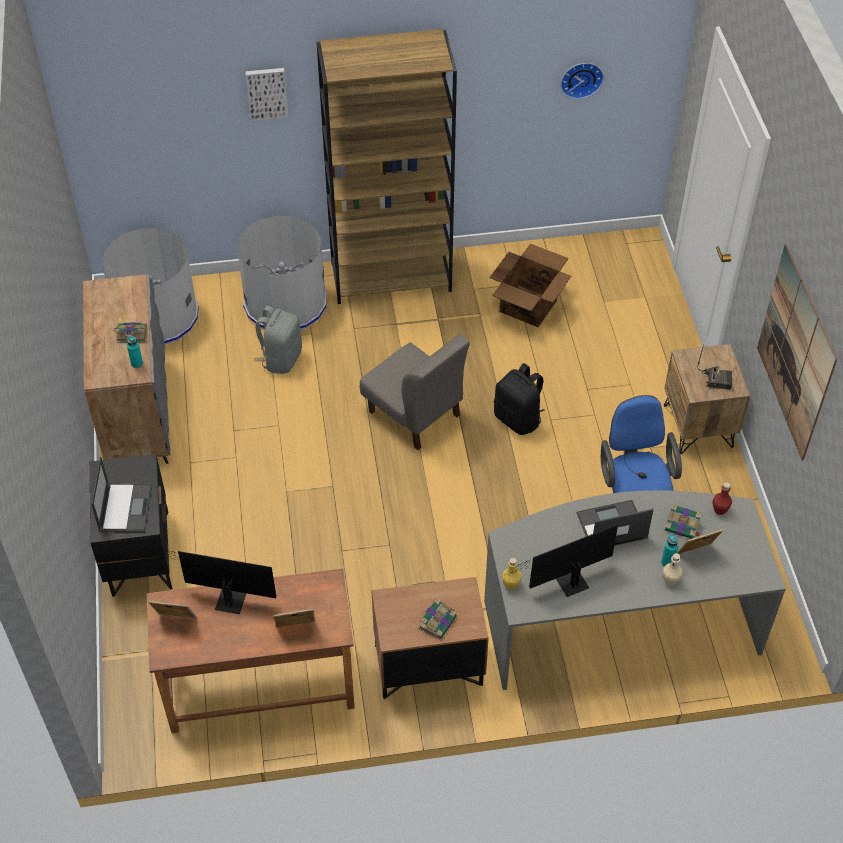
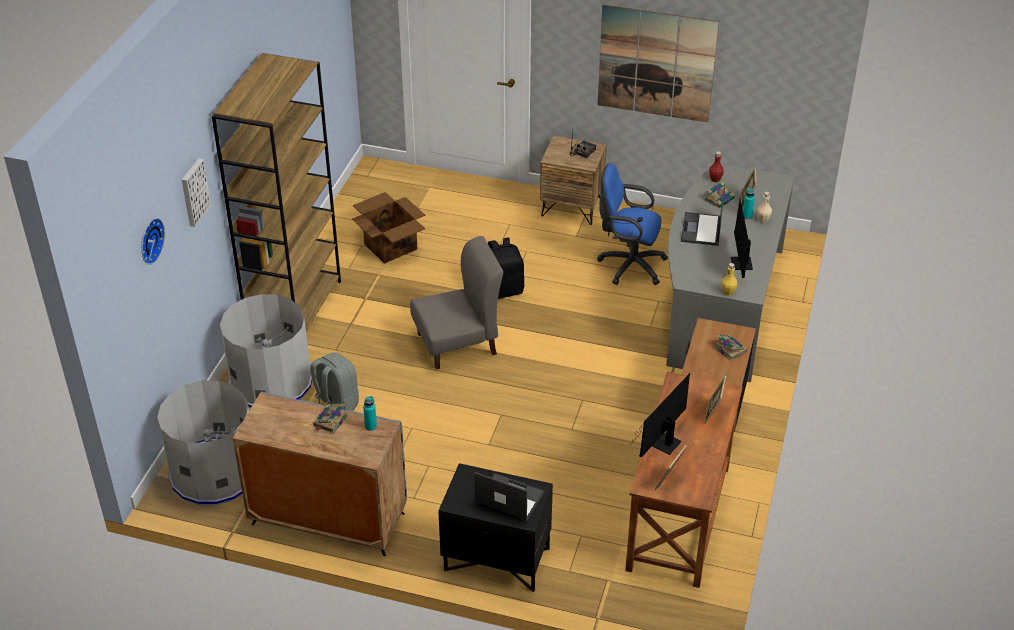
camera: 65 degrees left, 10 degrees down
wall clock [561,63,604,99] -> wall clock moved to [141,218,165,265]

